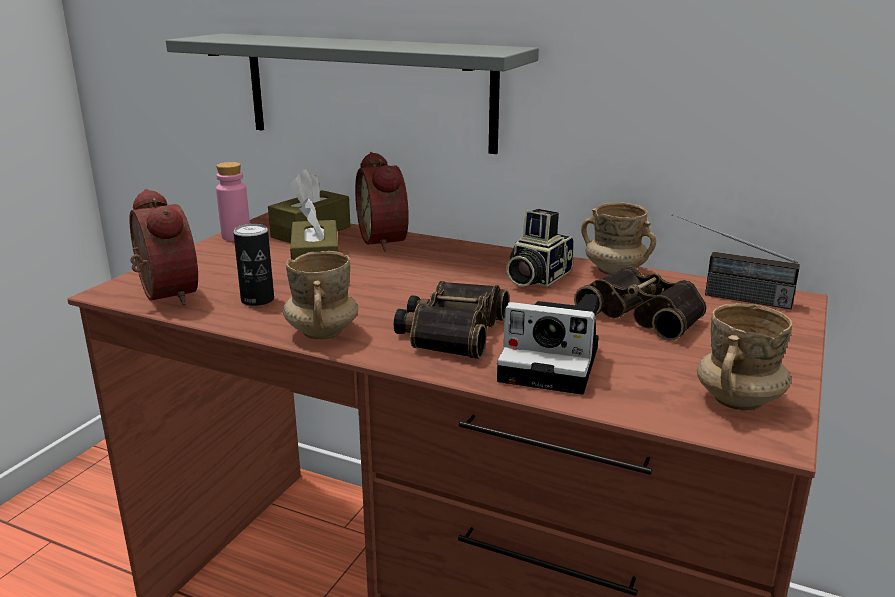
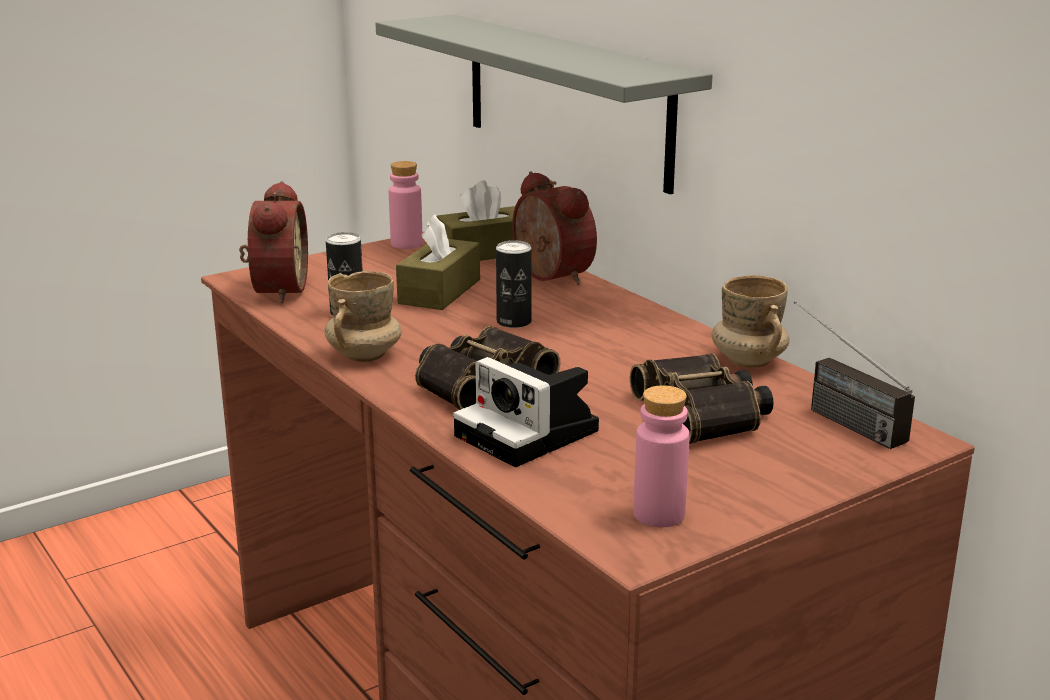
camera: 30 degrees right, 0 degrees up
alarm clock [355,152,409,251] -> alarm clock turned 135 degrees clockwise [512,171,597,285]
camera [506,209,574,287] -> none
beige mug [697,303,792,411] -> pink bottle [633,385,690,527]
none -> can [496,240,532,328]

